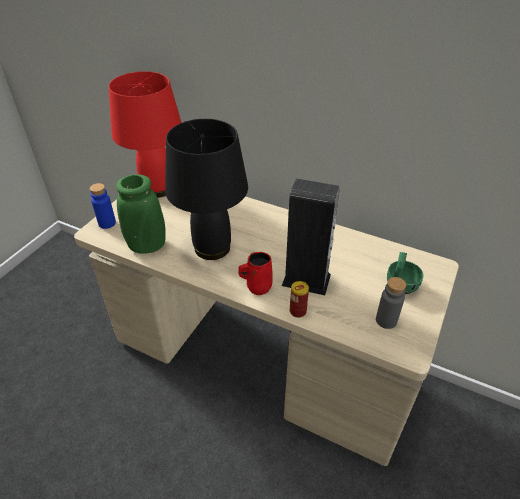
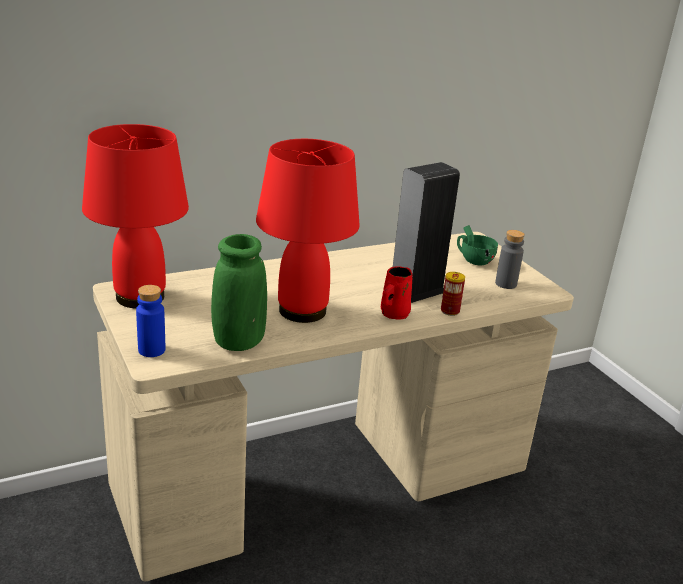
camera: 55 degrees left, 15 degrees down
black table lamp [165,119,248,260] -> red table lamp [256,139,360,323]

